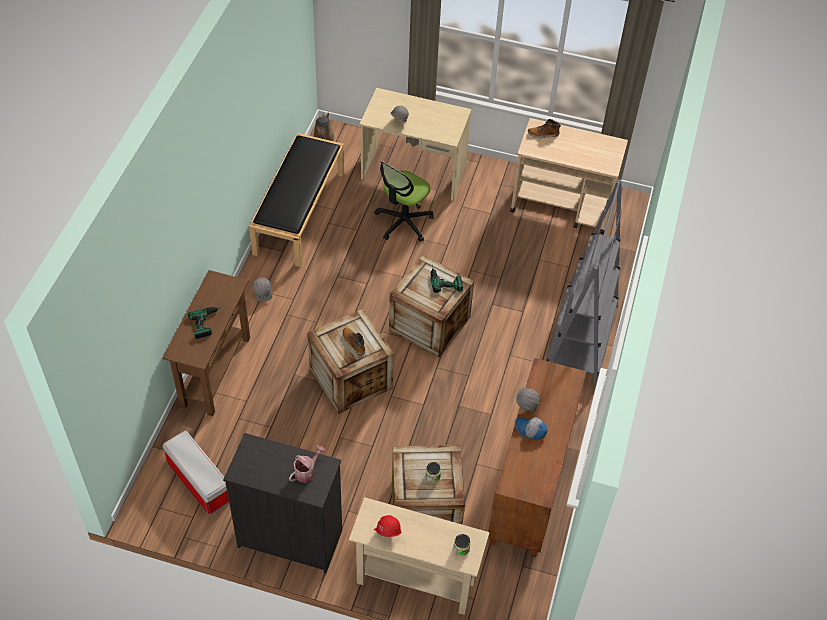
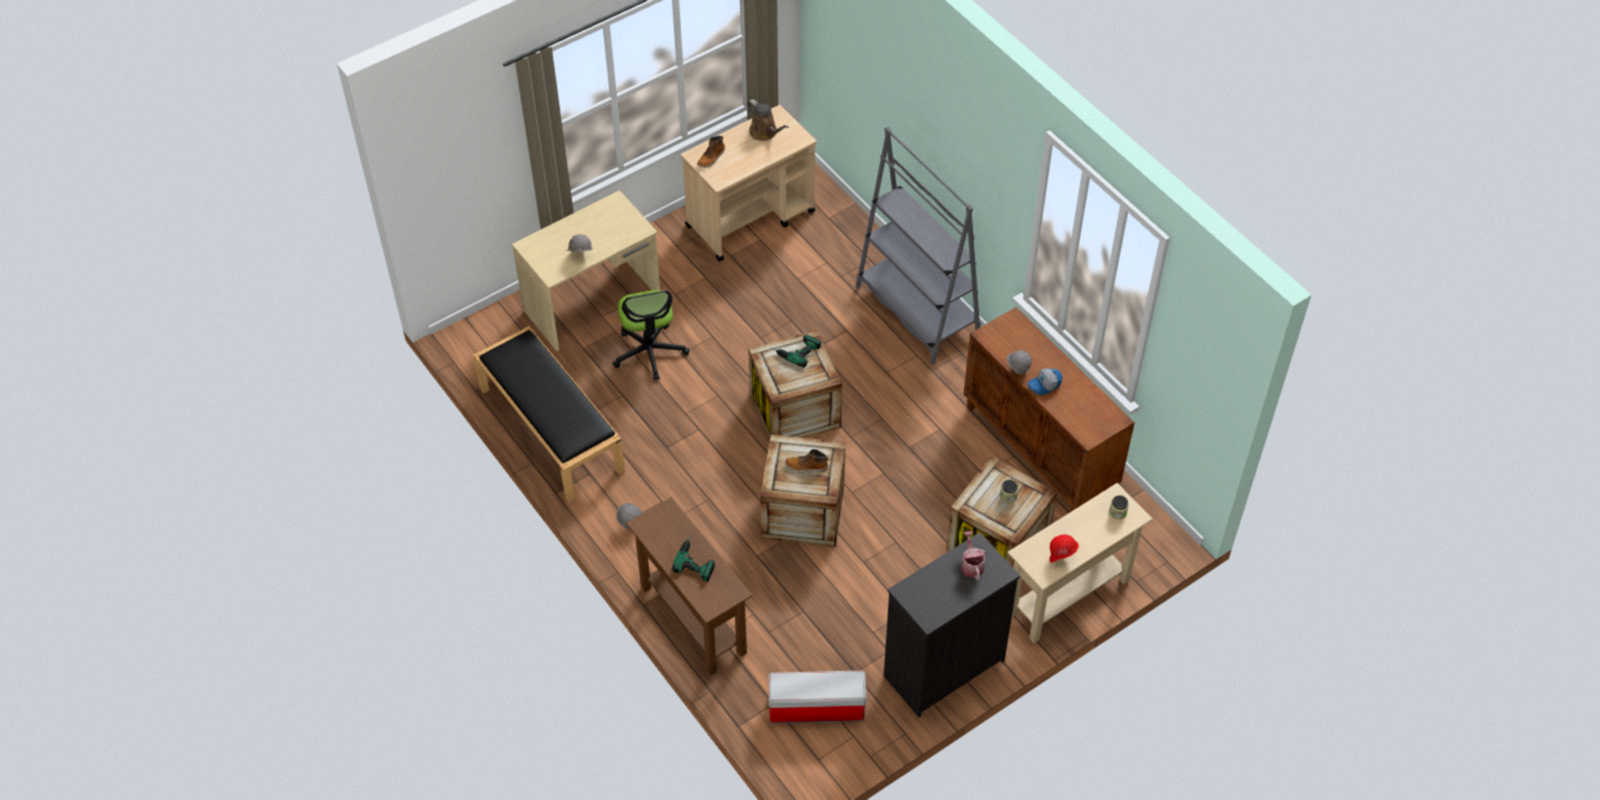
camera: 50 degrees left, 0 degrees up
brown watering can [313,112,335,141] -> brown watering can moved to [747,99,789,141]

